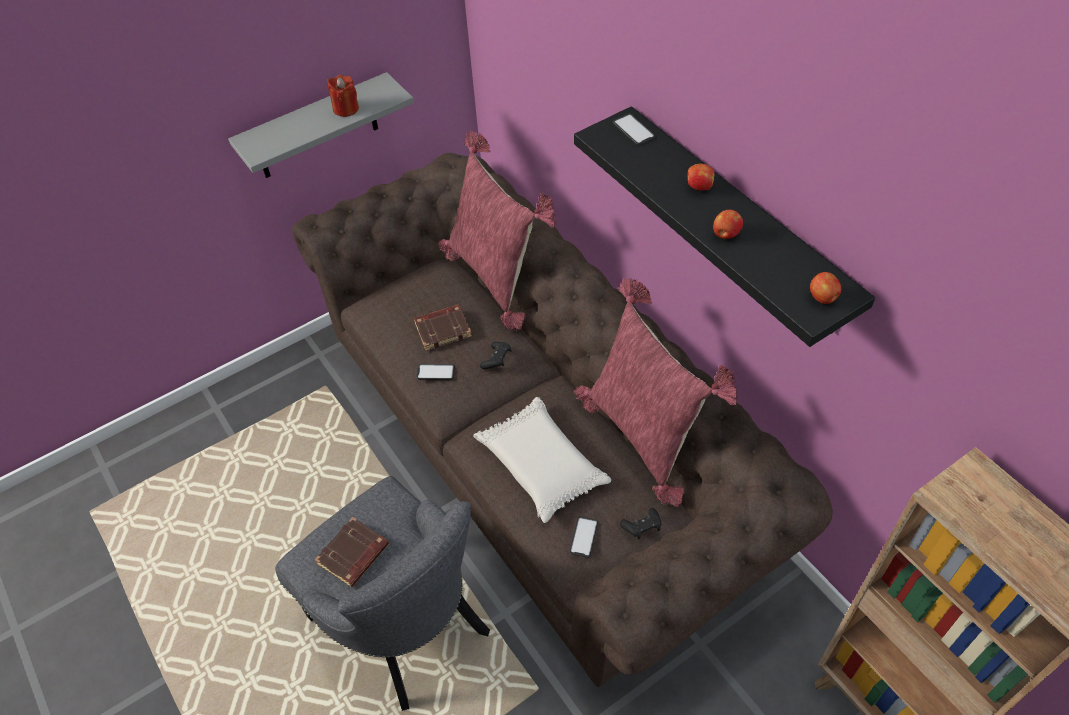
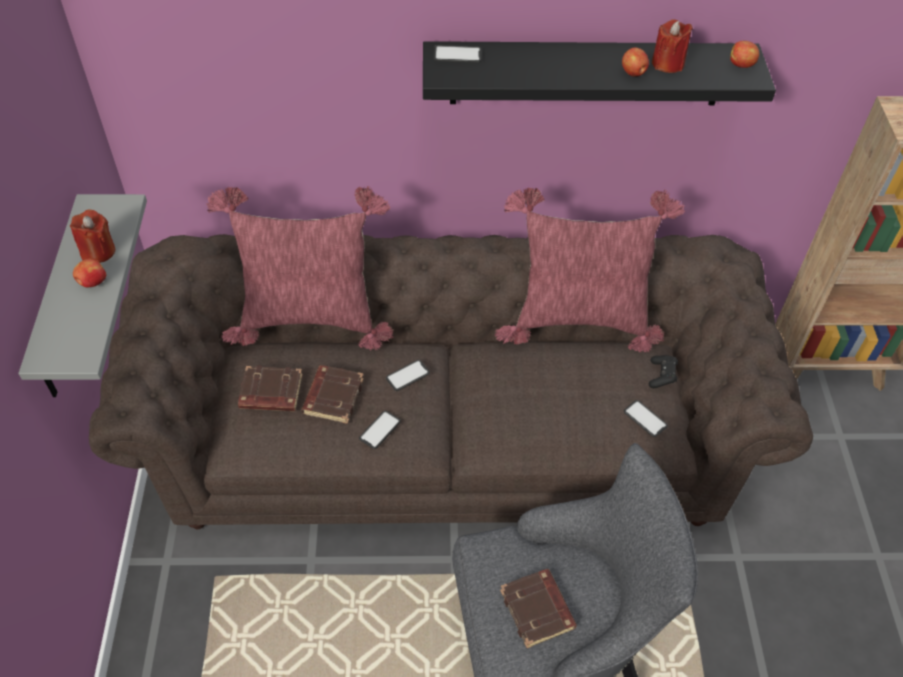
camera: 60 degrees left, 0 degrees up
white pillow [473,397,611,523] -> none
black game controller [480,342,512,370] -> phone [386,360,430,391]
apple [688,164,714,191] -> apple moved to [73,258,106,287]
none -> brown book [238,366,303,411]
none -> red candle [652,19,693,73]

